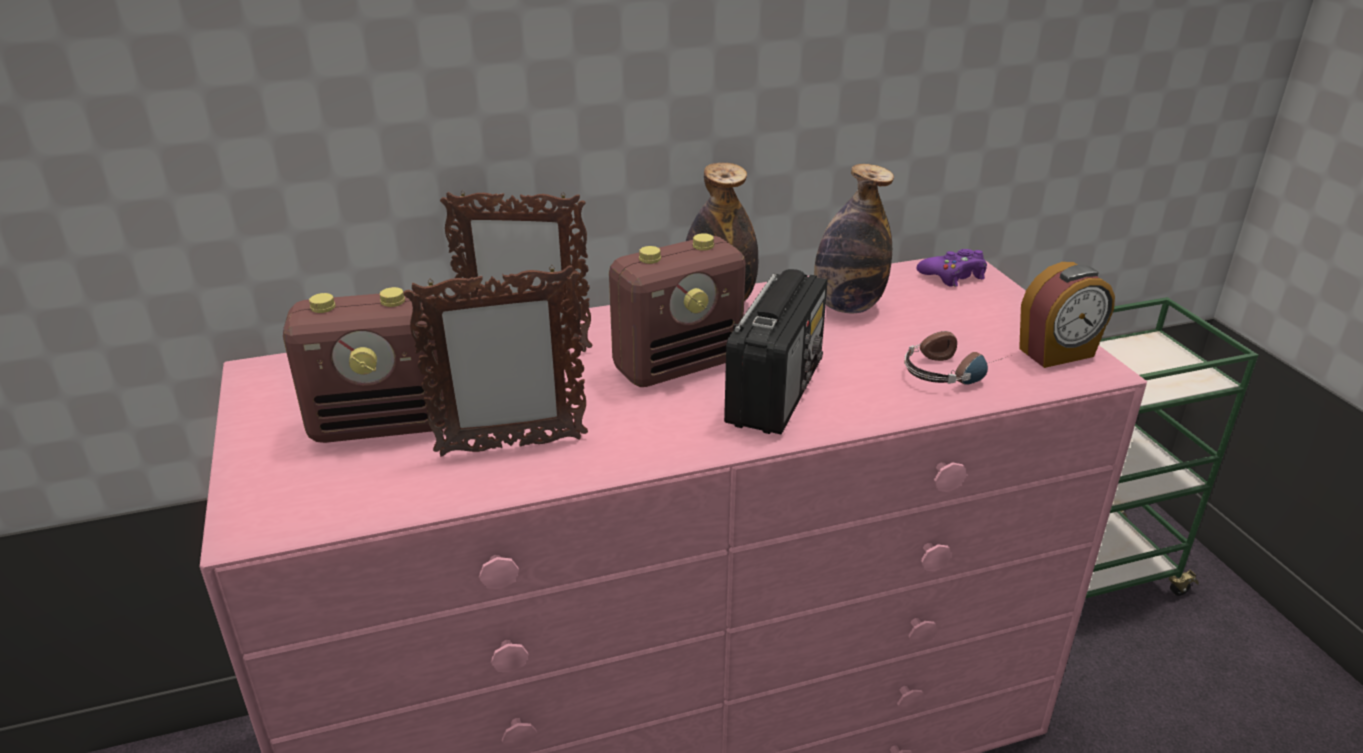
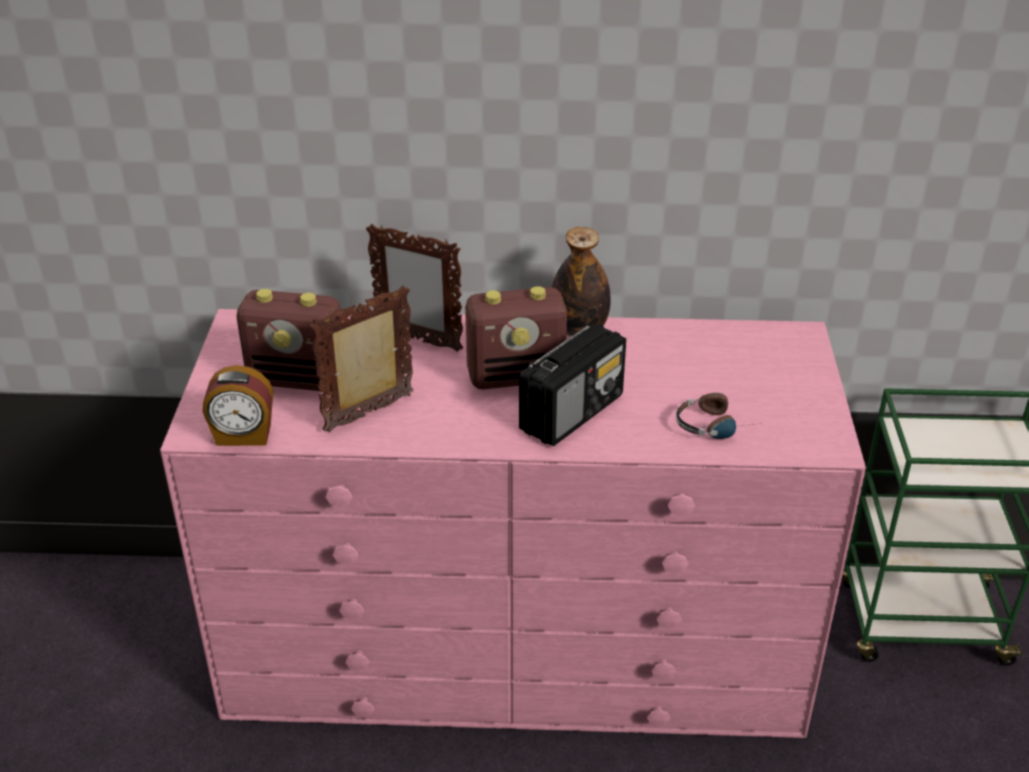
camera: 20 degrees right, 5 degrees up
picture frame [404,265,588,457] -> picture frame turned 135 degrees clockwise [310,285,413,433]
bottle [814,164,894,313] -> none
purple game controller [917,249,987,287] -> none
alarm clock [1019,262,1115,368] -> alarm clock moved to [203,365,273,446]

